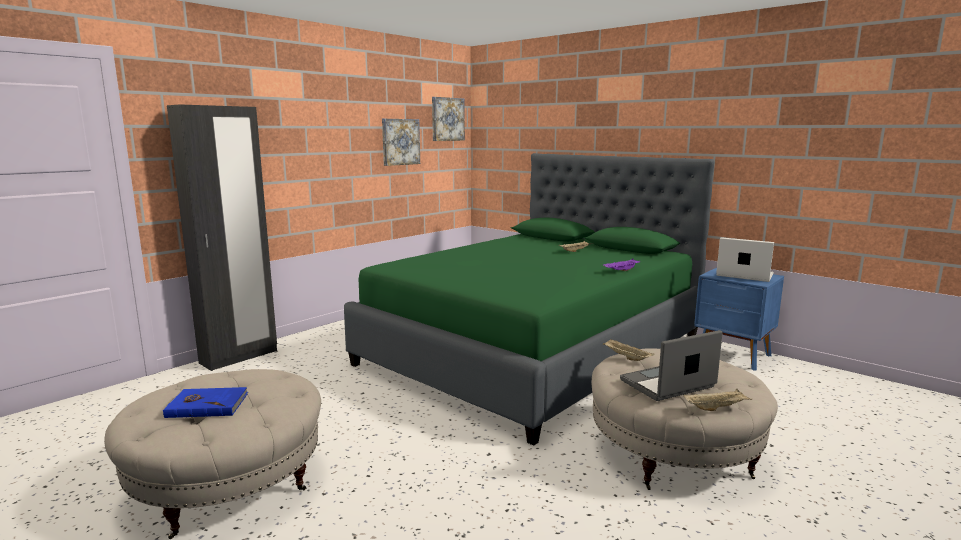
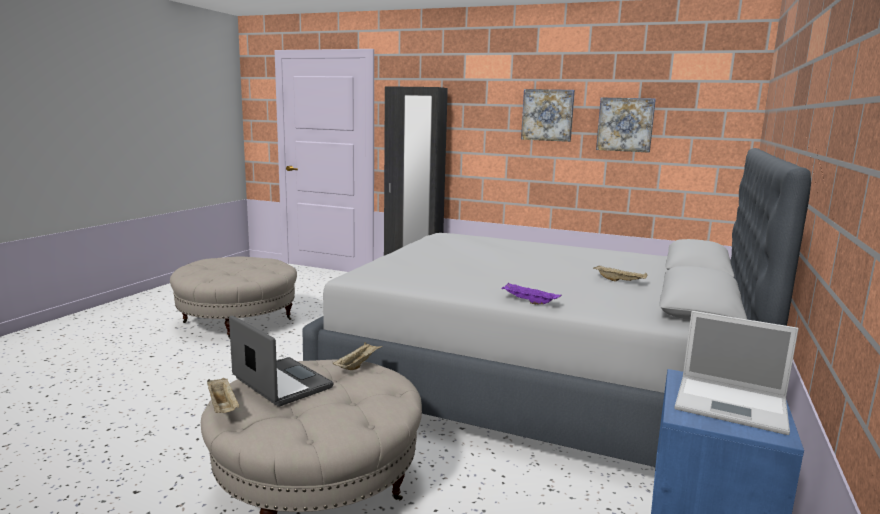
camera: 70 degrees right, 0 degrees up
blue book [163,387,248,418] -> none
green bed [344,153,714,446] -> grey bed [302,148,811,467]
picture [432,97,465,141] -> picture moved to [521,89,575,142]
laptop [716,237,774,282] -> laptop turned 105 degrees clockwise [674,311,799,435]

